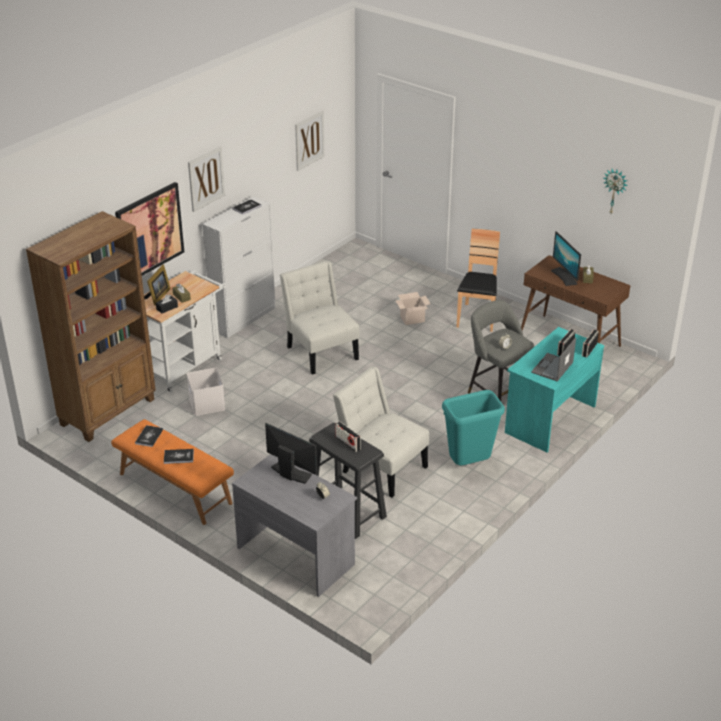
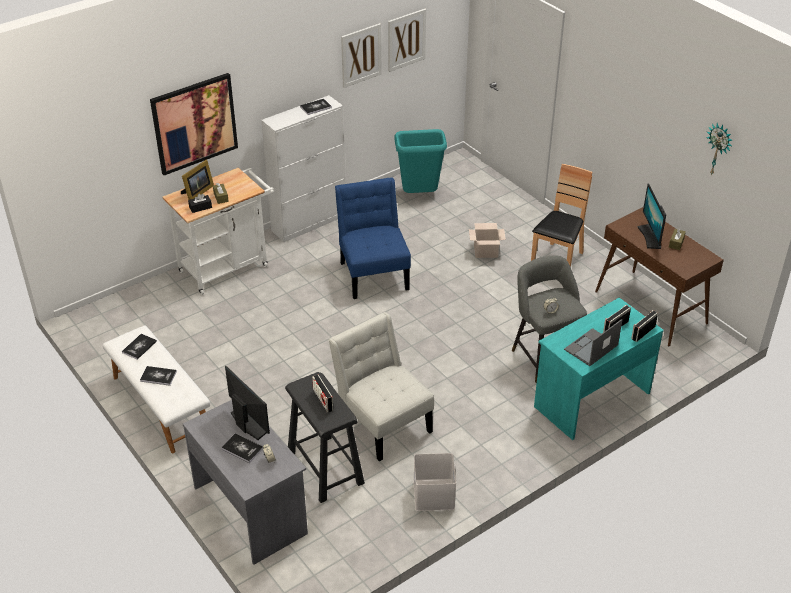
camera: 15 degrees right, 5 degrees up
brown bookcase [26,211,156,442] -> none
orange bench [111,419,234,525] -> white bench [103,325,210,453]
white storage box [187,368,225,416] -> white storage box moved to [413,453,456,511]
picture [188,146,225,212] -> picture moved to [341,23,382,88]
white chair [280,261,359,375] -> blue chair [335,177,411,299]
turquoise trash can [442,390,505,465] -> turquoise trash can moved to [394,129,447,193]
none -> book [221,433,263,463]

